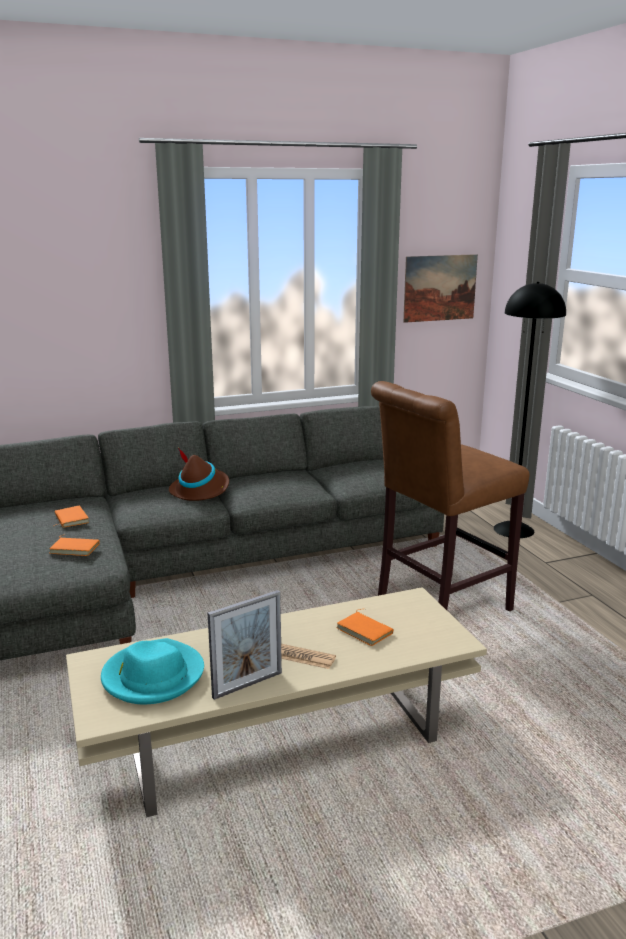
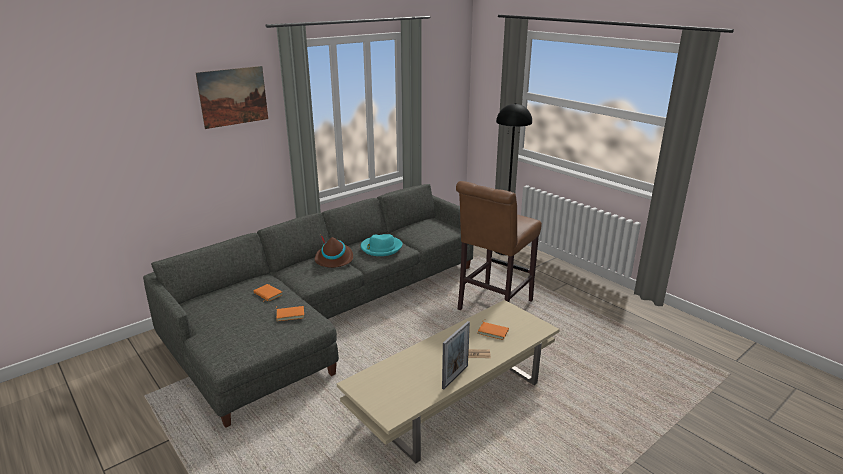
camera: 20 degrees left, 5 degrees up
turquoise hat [101,638,204,704] -> turquoise hat moved to [361,234,403,256]
picture [403,254,478,323] -> picture moved to [196,66,268,129]

